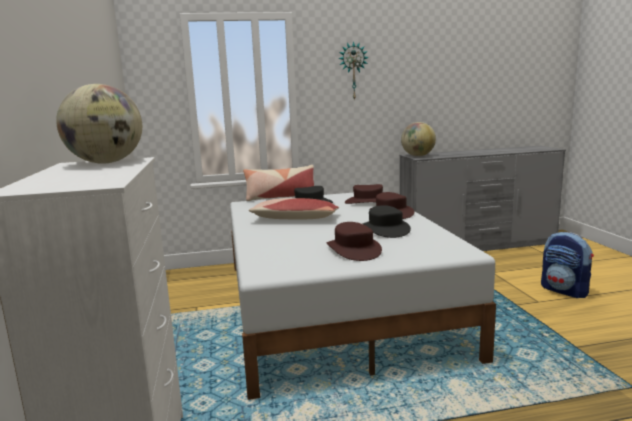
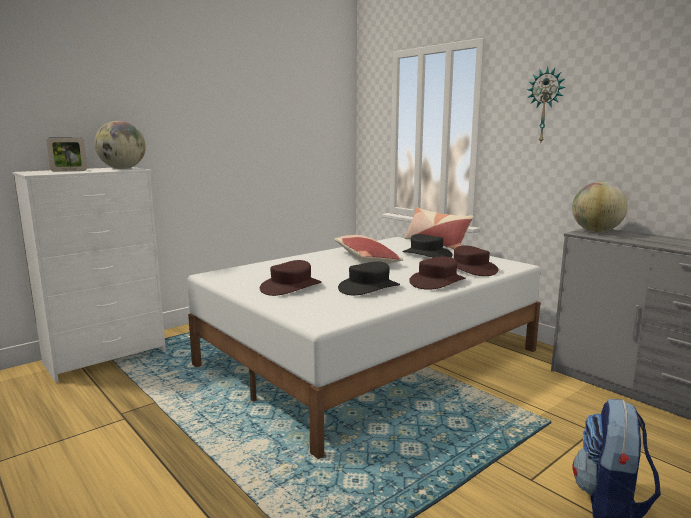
camera: 60 degrees right, 0 degrees up
none -> picture frame [46,137,87,172]

